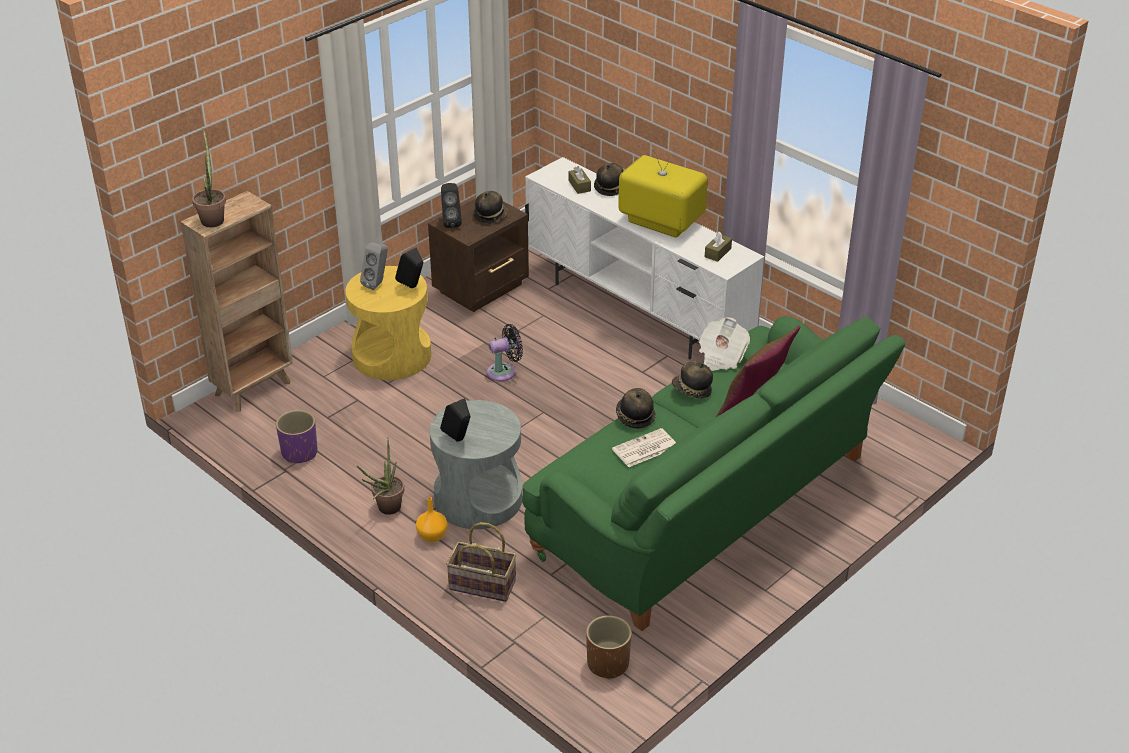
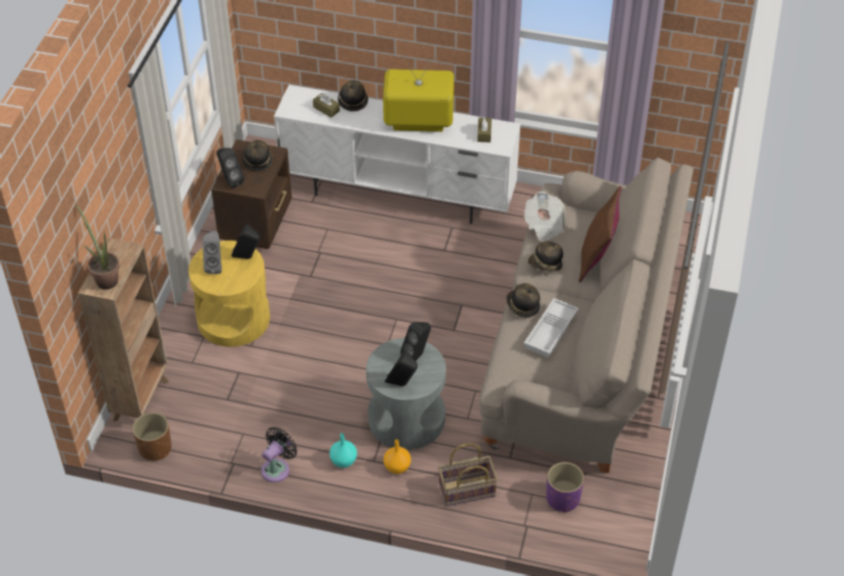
camera: 30 degrees left, 10 degrees up
purple planter [276,410,317,464] -> purple planter moved to [546,462,584,513]
potted plant [357,437,404,515] -> turquoise vase [330,433,357,468]
black fan [487,324,523,381] -> black fan moved to [261,427,297,483]
green sofa [522,316,906,631] -> beige sofa [479,157,693,473]
brown planter [586,615,632,680] -> brown planter moved to [132,412,172,461]
newspaper [612,428,676,467] -> white tray [524,298,579,358]
none -> black speaker [400,322,431,361]

